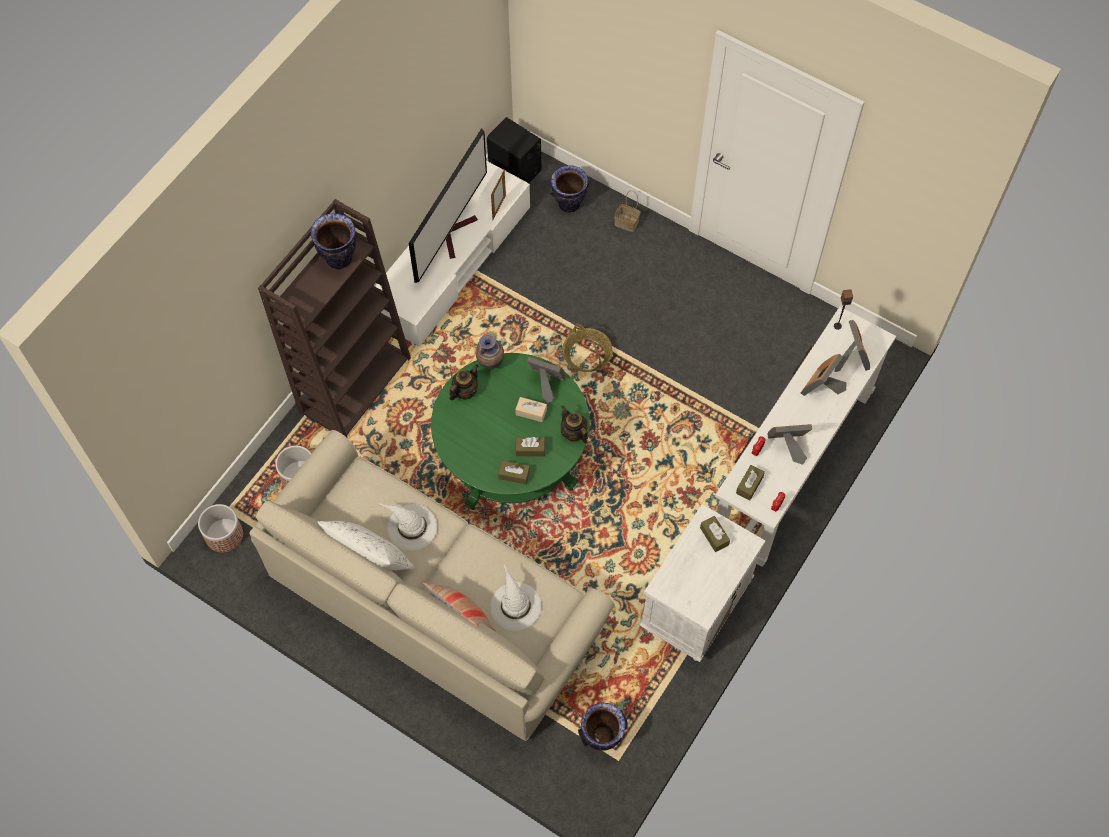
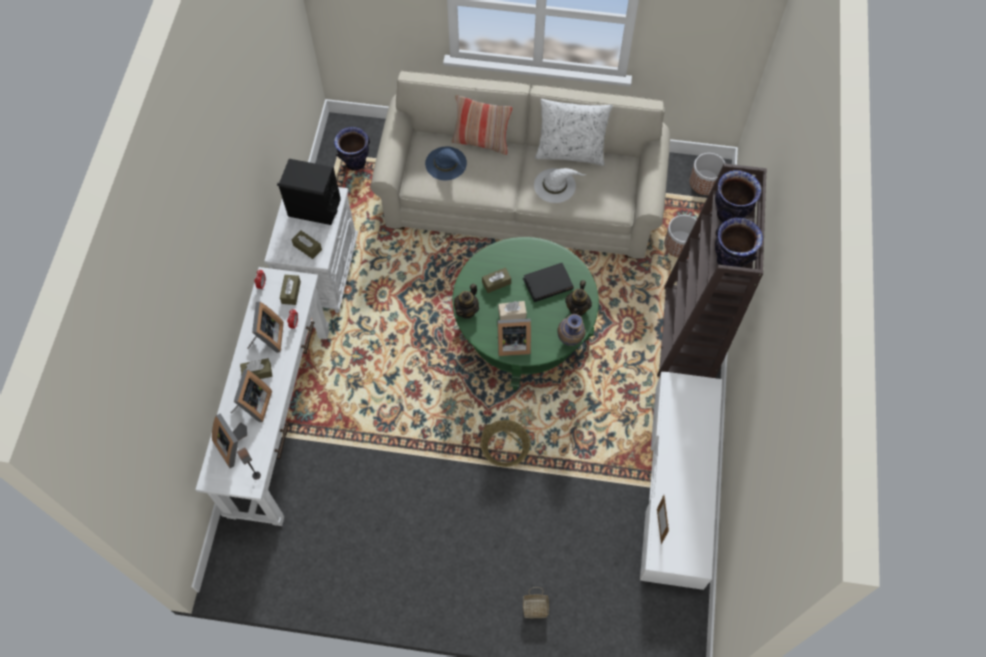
camera: 155 degrees right, 0 degrees up
television [408,128,487,283] -> none
black speaker [487,117,541,183] -> black speaker moved to [277,159,341,225]
white hat [490,565,541,631] -> blue hat [425,146,467,181]
brown tissue box [498,460,530,485] -> brown tissue box moved to [240,358,272,379]
vase [550,165,589,213] -> vase moved to [715,170,761,223]
teapot [561,406,588,444] -> teapot turned 90 degrees clockwise [454,283,479,319]
picture frame [768,424,812,465] -> picture frame turned 60 degrees counterclockwise [247,302,284,353]
none -> black book [523,263,574,302]

